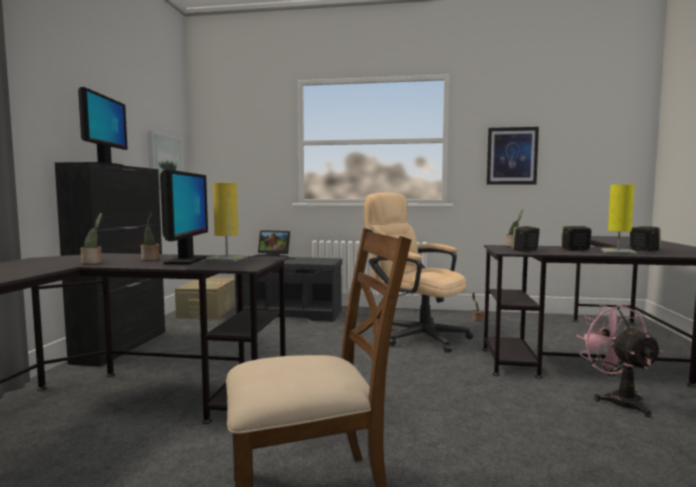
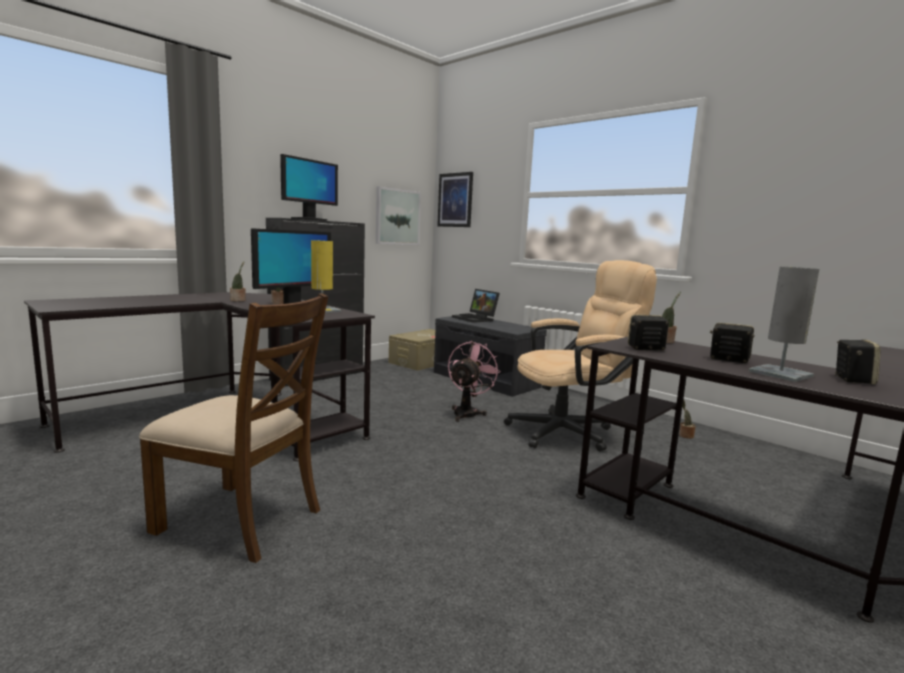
camera: 35 degrees right, 5 degrees up
beige office chair [364,192,473,352] -> beige office chair turned 90 degrees clockwise [504,260,657,451]
picture [487,127,539,185] -> picture moved to [437,172,473,227]
pink fan [577,305,663,417] -> pink fan moved to [448,341,501,422]
yellow table lamp [601,184,637,255] -> grey table lamp [749,267,819,382]

